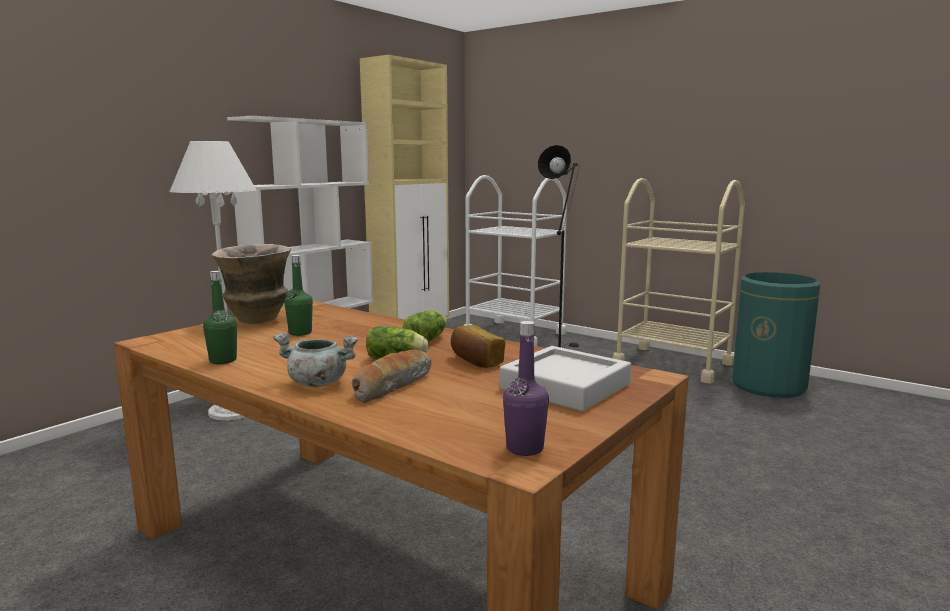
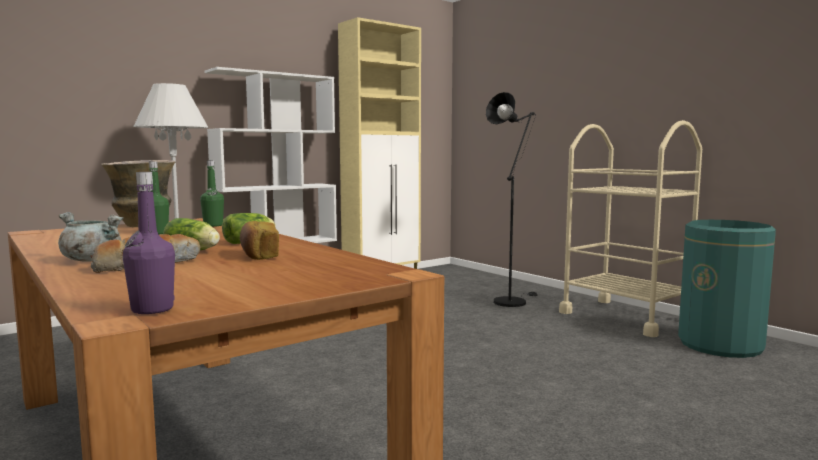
camera: 15 degrees right, 5 degrees down
green bottle [203,271,237,364] -> green bottle moved to [200,160,224,227]
white cart [463,175,567,346] -> none
grey tray [500,346,631,412] -> none

